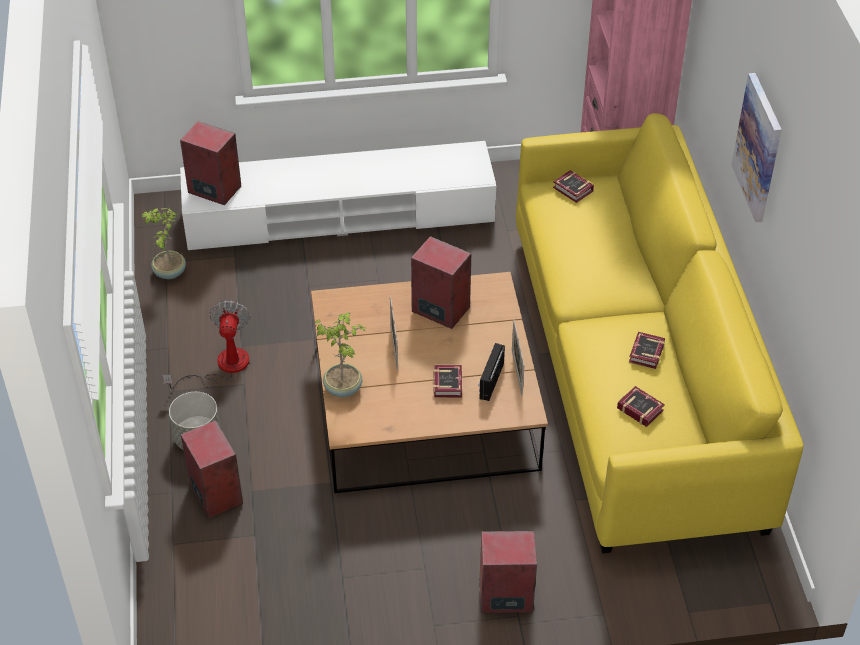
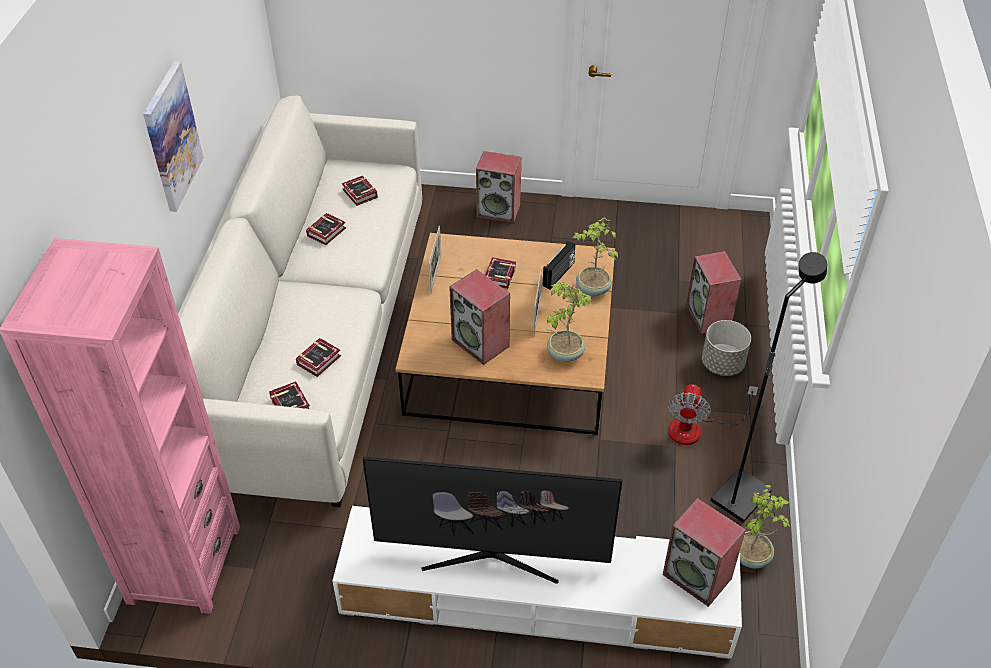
camera: 165 degrees left, 0 degrees up
radio [479,343,505,401] -> radio moved to [543,241,576,290]
yellow sofa [516,113,803,553] -> white sofa [178,96,422,507]
none -> book [296,338,341,377]
none -> television [362,457,622,584]
none -> potted plant [547,282,593,362]
none -> black floor lamp [710,252,827,523]

